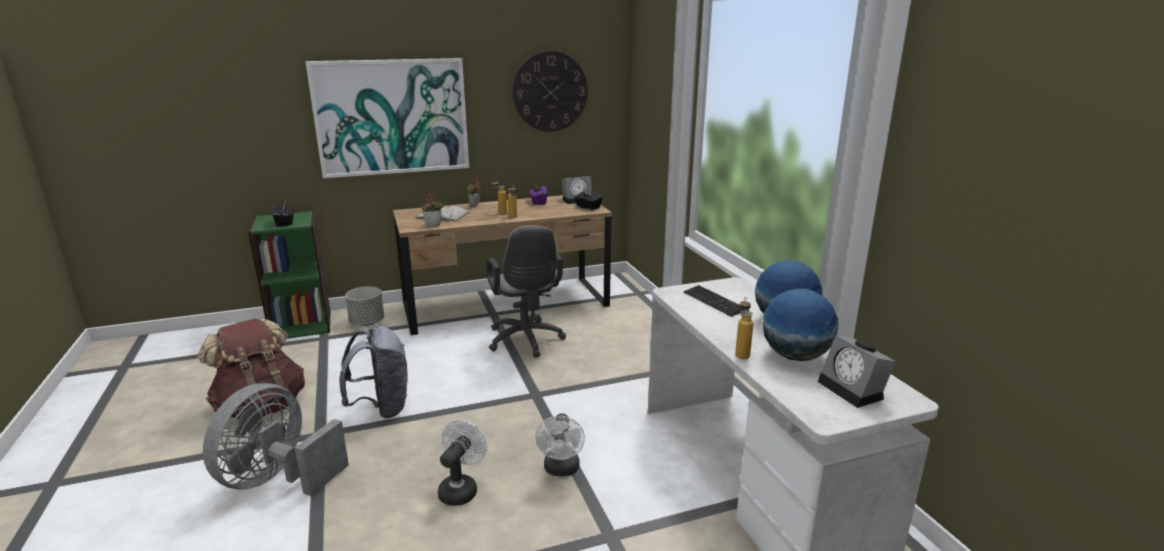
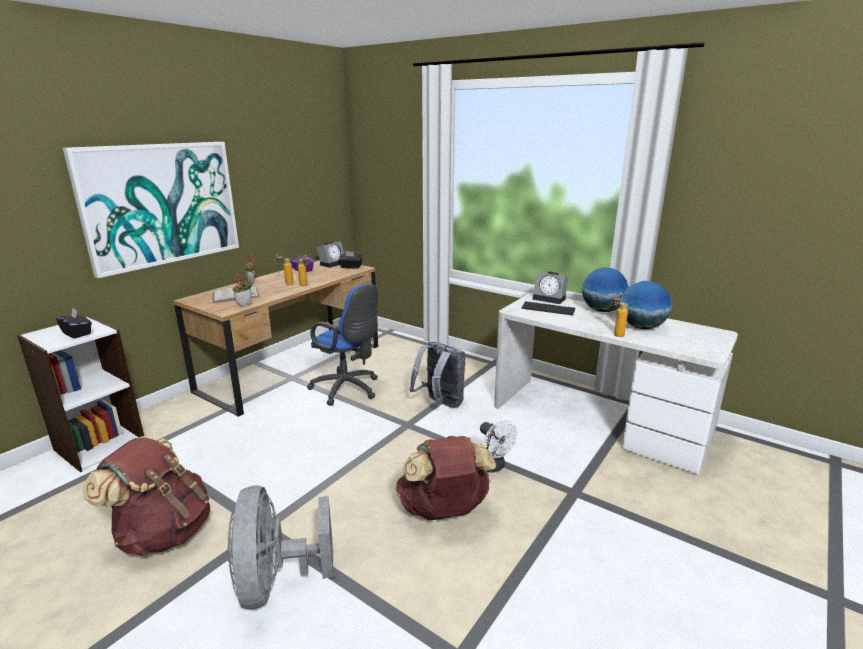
camera: 35 degrees left, 0 degrees up
green bookcase [248,211,331,339] -> white bookcase [17,316,144,472]
grey backpack [339,325,408,419] -> grey backpack moved to [409,342,466,408]
grey planter [345,287,384,326] -> none
white fan [438,420,487,506] -> brown backpack [396,436,496,520]
grey office chair [486,226,566,358] -> blue office chair [307,284,378,406]
wall clock [512,51,588,132] -> none
alarm clock [817,335,896,408] -> alarm clock moved to [533,272,569,304]

